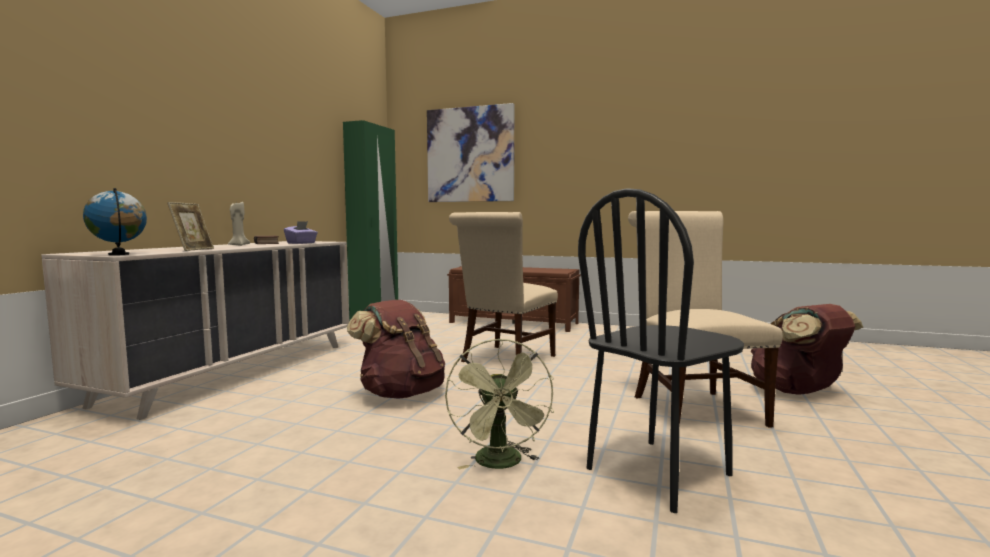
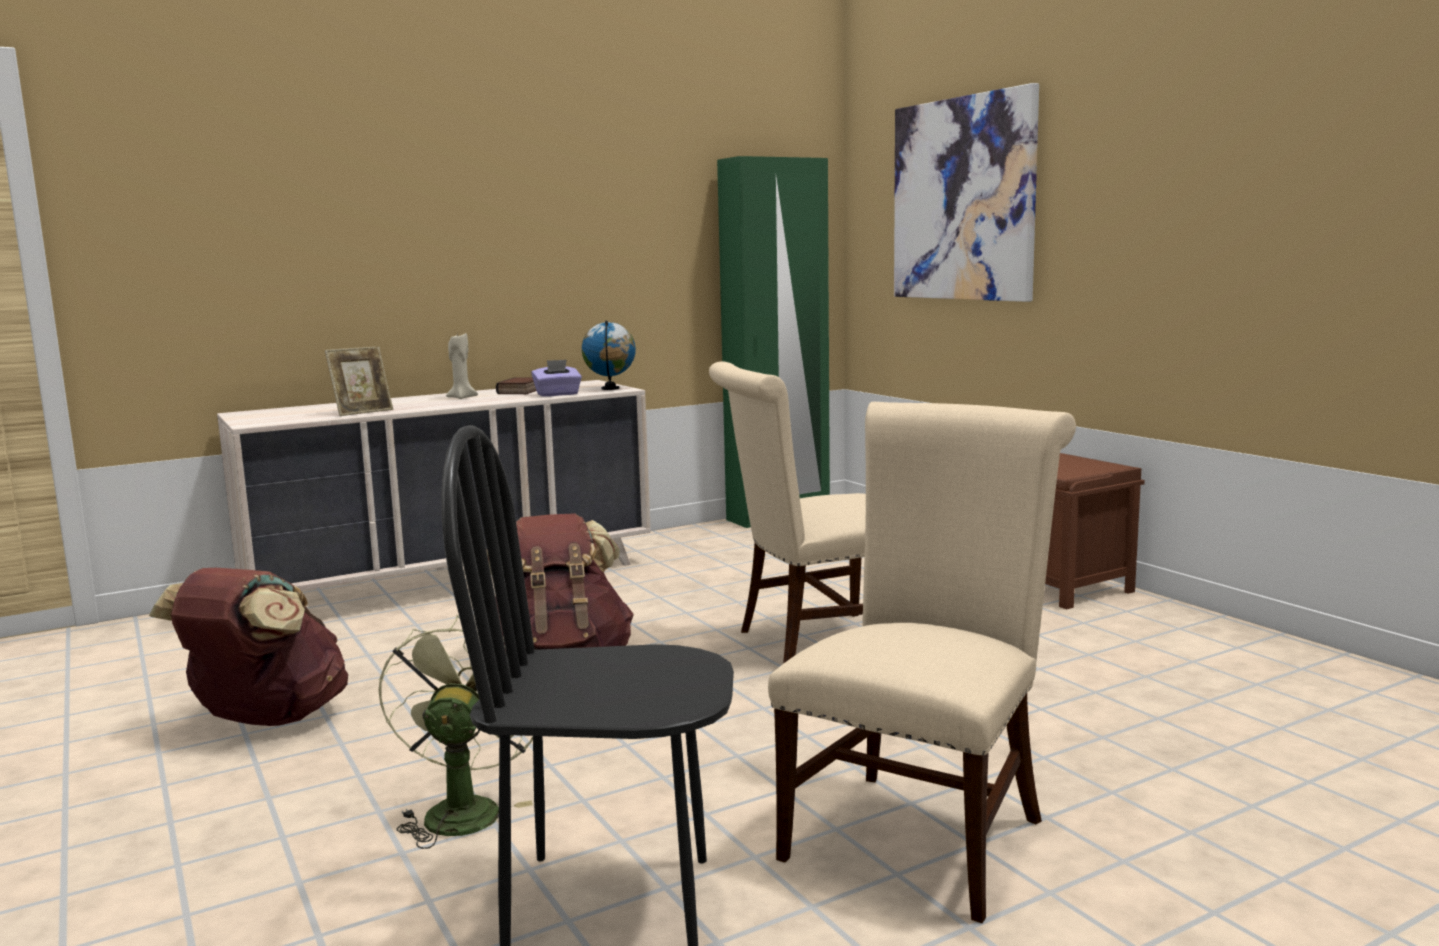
camera: 40 degrees right, 5 degrees up
globe [83,188,147,255] -> globe moved to [582,321,636,390]
green fan [445,339,554,469] -> green fan turned 150 degrees clockwise [379,615,533,849]
brown backpack [751,304,864,395] -> brown backpack moved to [149,568,348,726]

